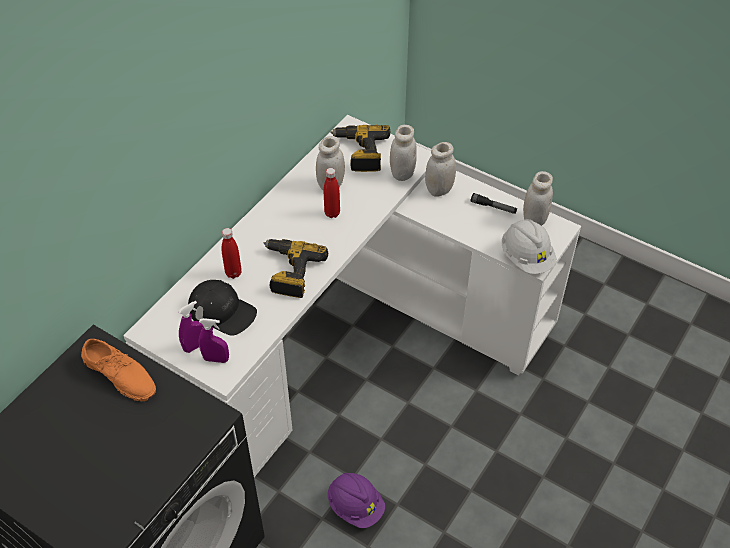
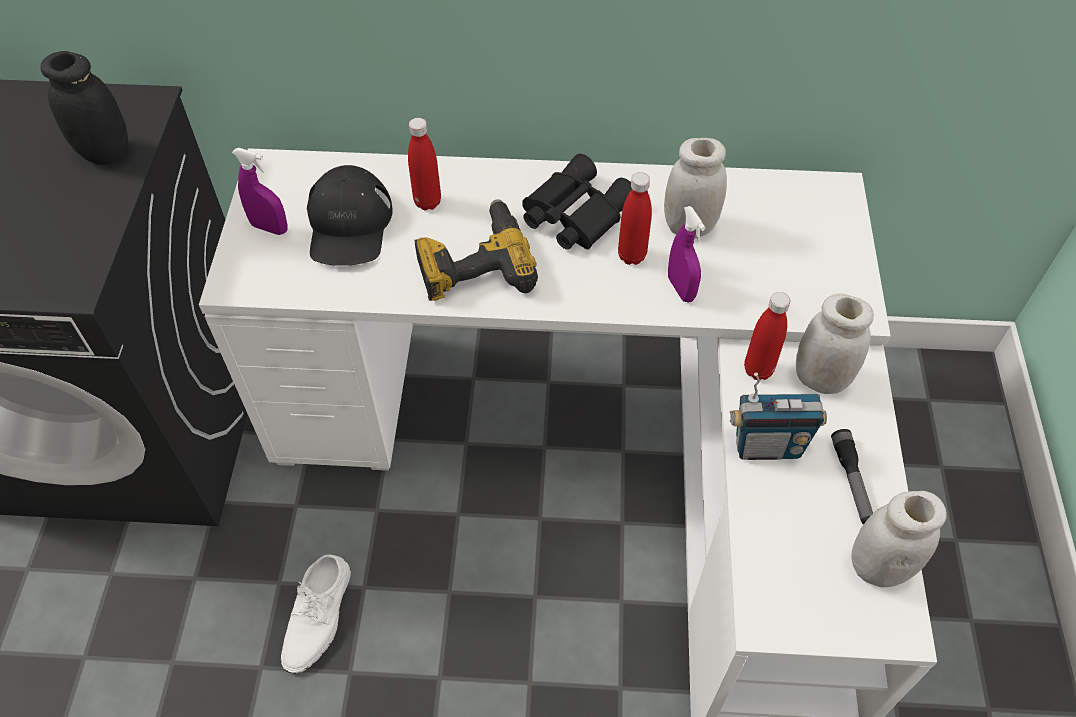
camera: 60 degrees right, 5 degrees up
orange shoe [81,339,156,401] -> black jar [40,51,128,165]
purple spray bottle [199,318,229,363] -> purple spray bottle moved to [668,206,705,303]
purple hard hat [328,473,385,528] -> white shoe [281,554,351,674]
power drill [330,125,390,172] -> none
white jar [390,125,417,181] -> none
white hard hat [502,219,557,274] -> none
none -> black binoculars [522,154,632,250]
none -> radio [730,372,827,460]
none -> red bottle [744,292,790,380]

